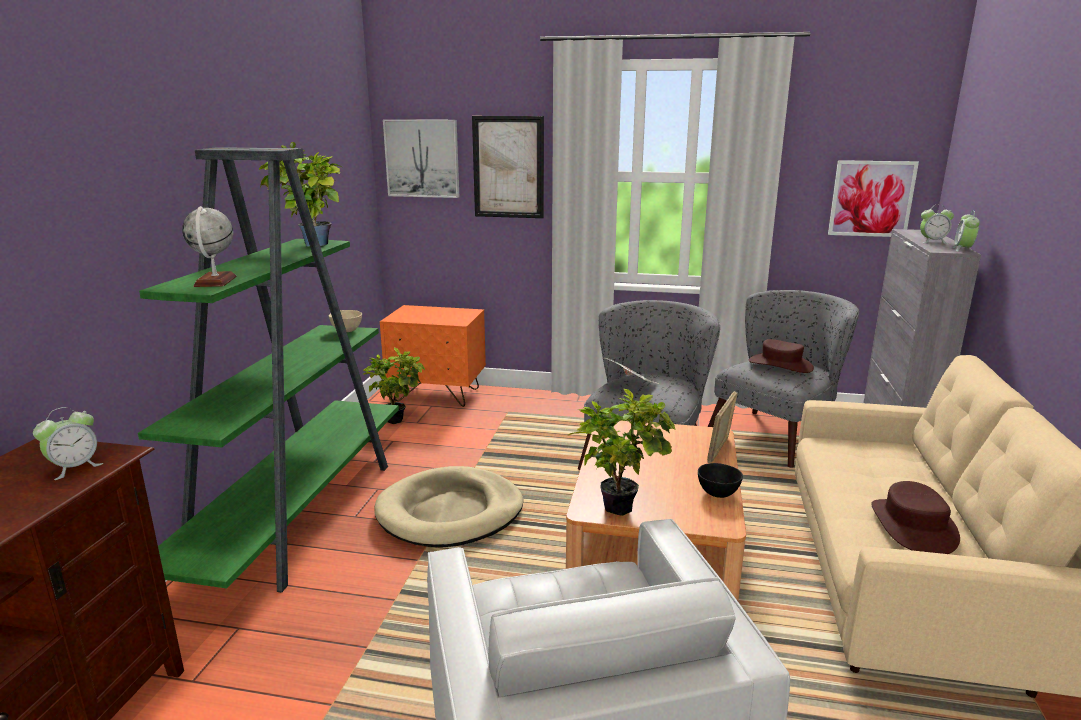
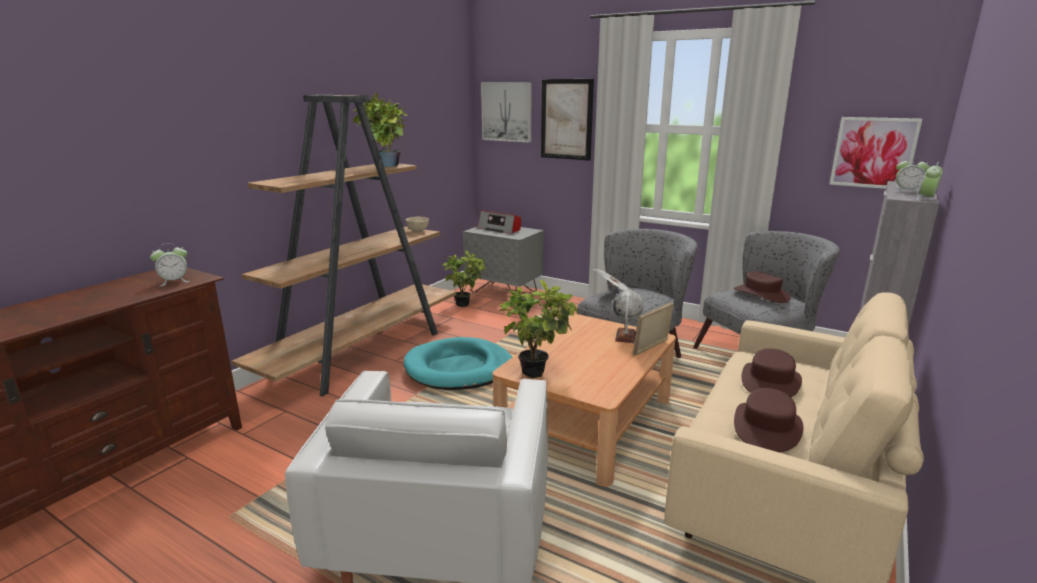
camera: 20 degrees right, 0 degrees up
green bookcase [138,147,399,593] -> brown bookcase [231,95,456,396]
globe [182,206,237,287] -> globe moved to [613,290,644,343]
beige dog bed [375,466,523,548] -> turquoise dog bed [404,337,512,390]
orange nightstand [380,305,486,407] -> grey nightstand [463,227,544,296]
black bowl [698,463,743,498] -> none
none -> radio [477,210,521,234]
none -> brown hat [741,348,802,397]

